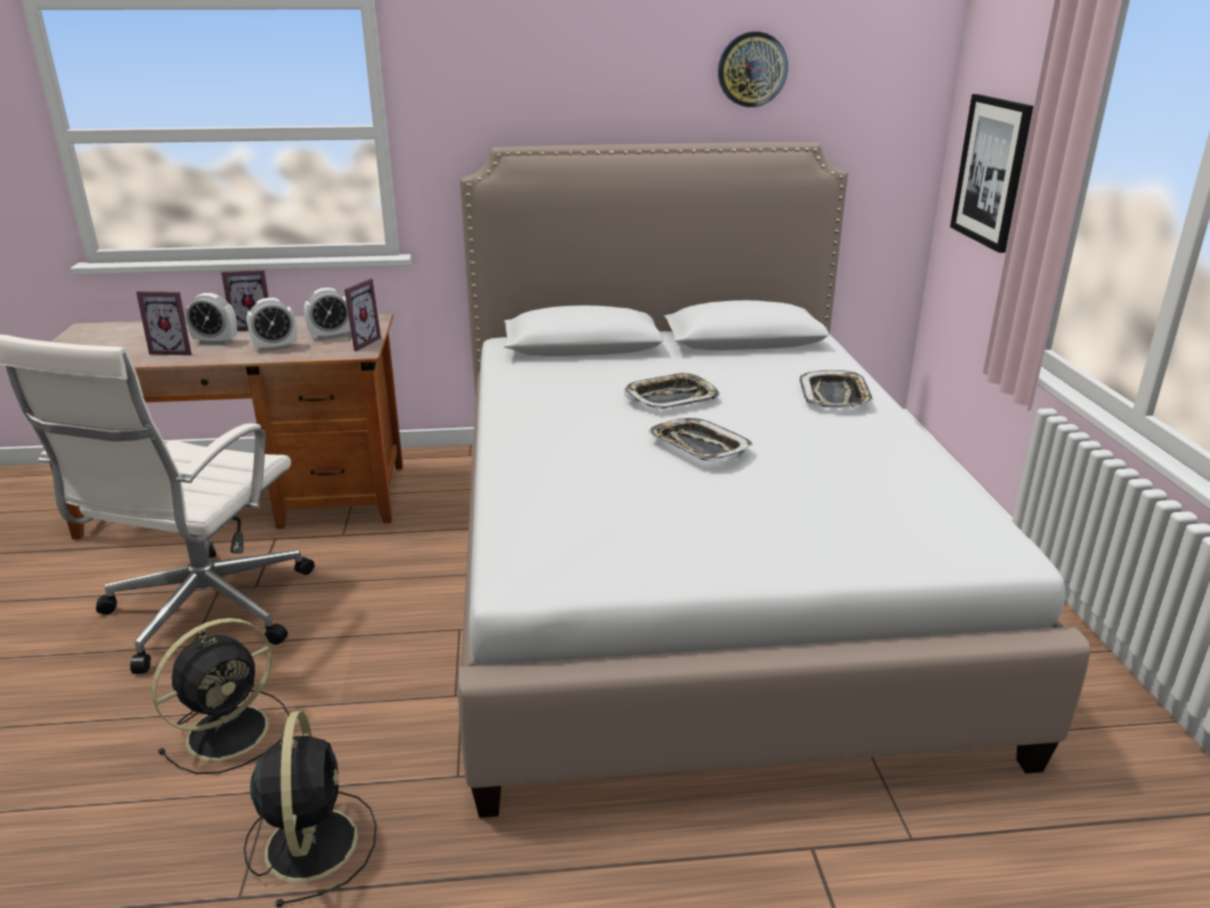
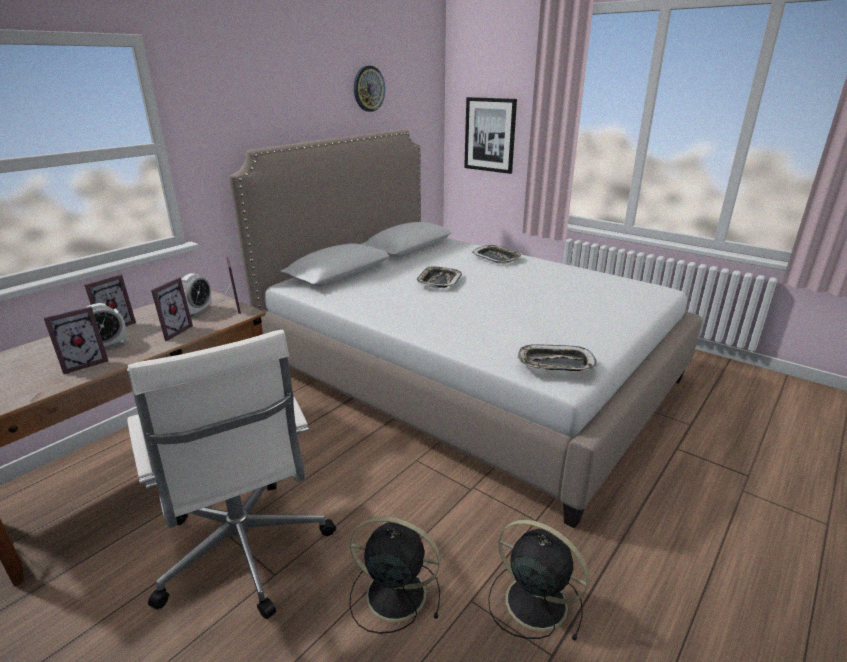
camera: 45 degrees left, 0 degrees up
black fan [152,618,289,774] -> black fan turned 75 degrees counterclockwise [350,516,440,634]
alarm clock [247,298,297,352] -> picture frame [151,277,193,341]
tray [648,418,753,462] -> tray moved to [518,344,598,371]

